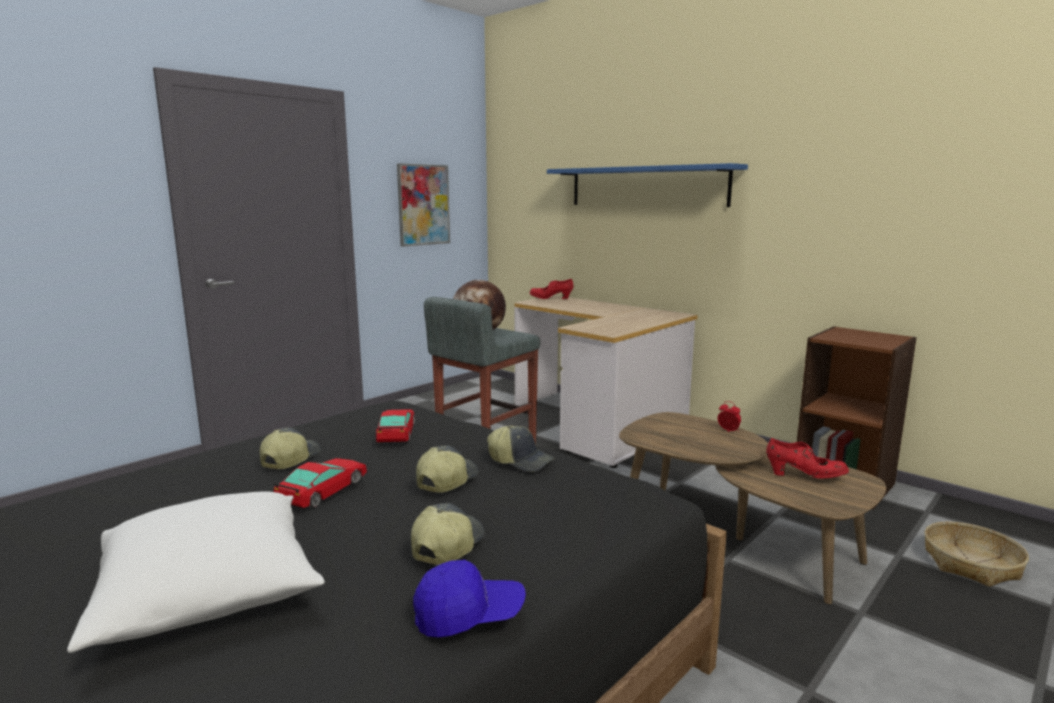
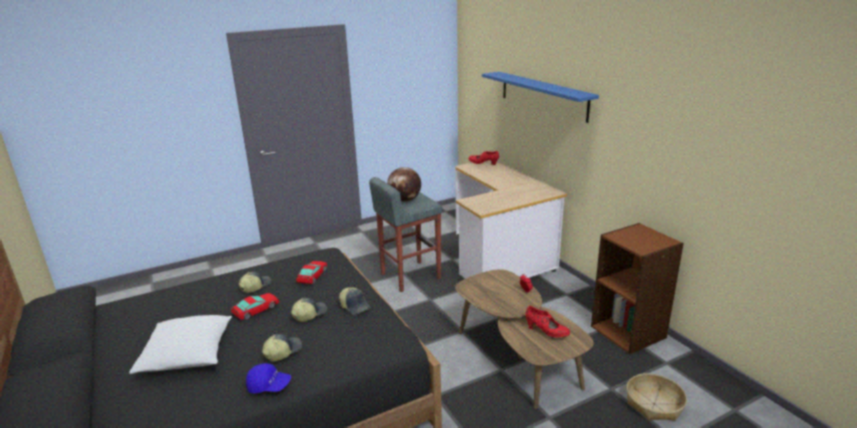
camera: 20 degrees right, 10 degrees up
picture [397,163,450,247] -> none

